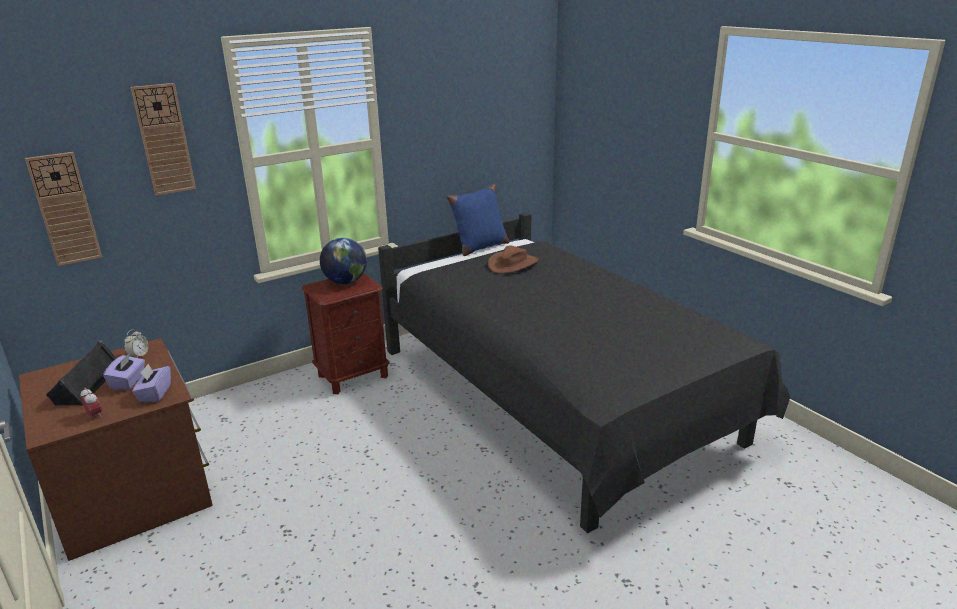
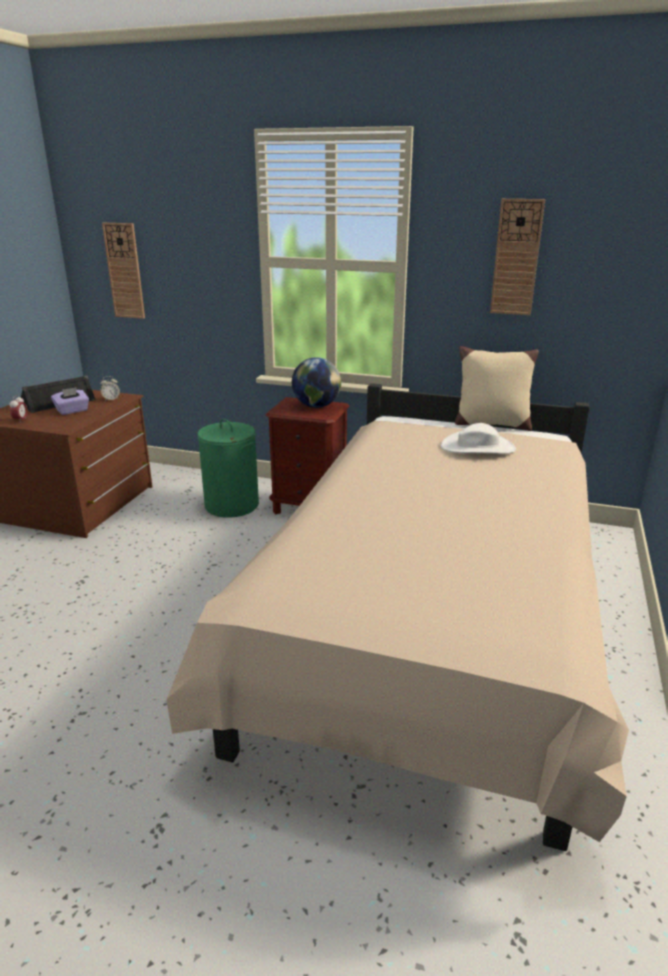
camera: 50 degrees right, 0 degrees up
wall clock [131,83,196,195] -> wall clock moved to [490,199,545,315]
purple tissue box [132,364,171,402] -> none
black bed [378,212,790,533] -> beige bed [166,383,629,851]
blue pillow [447,184,509,256] -> beige pillow [455,346,539,431]
brown hat [488,246,538,274] -> white hat [441,423,516,454]
none -> green laundry basket [197,418,259,518]

